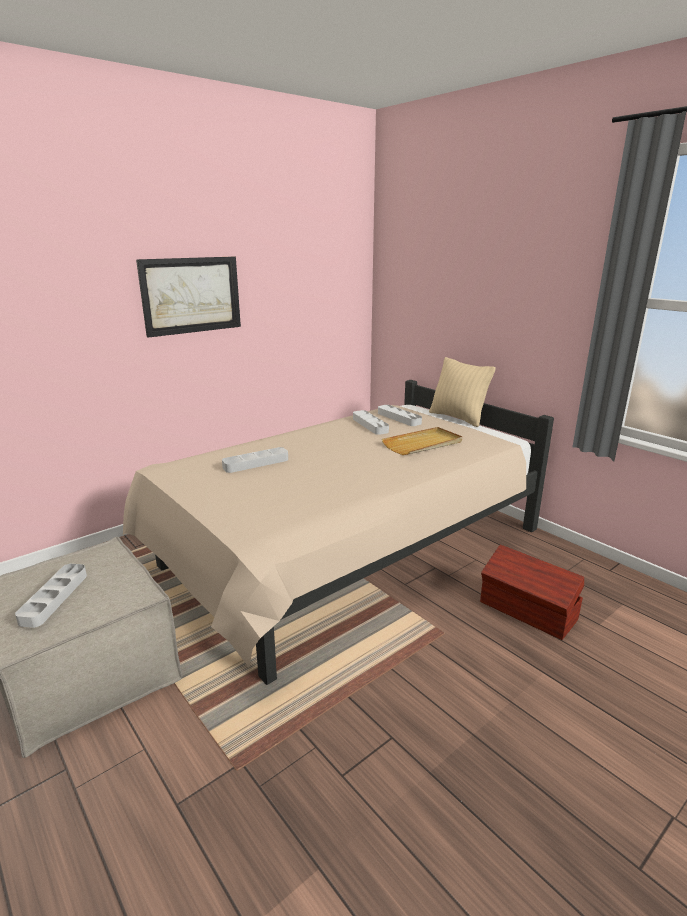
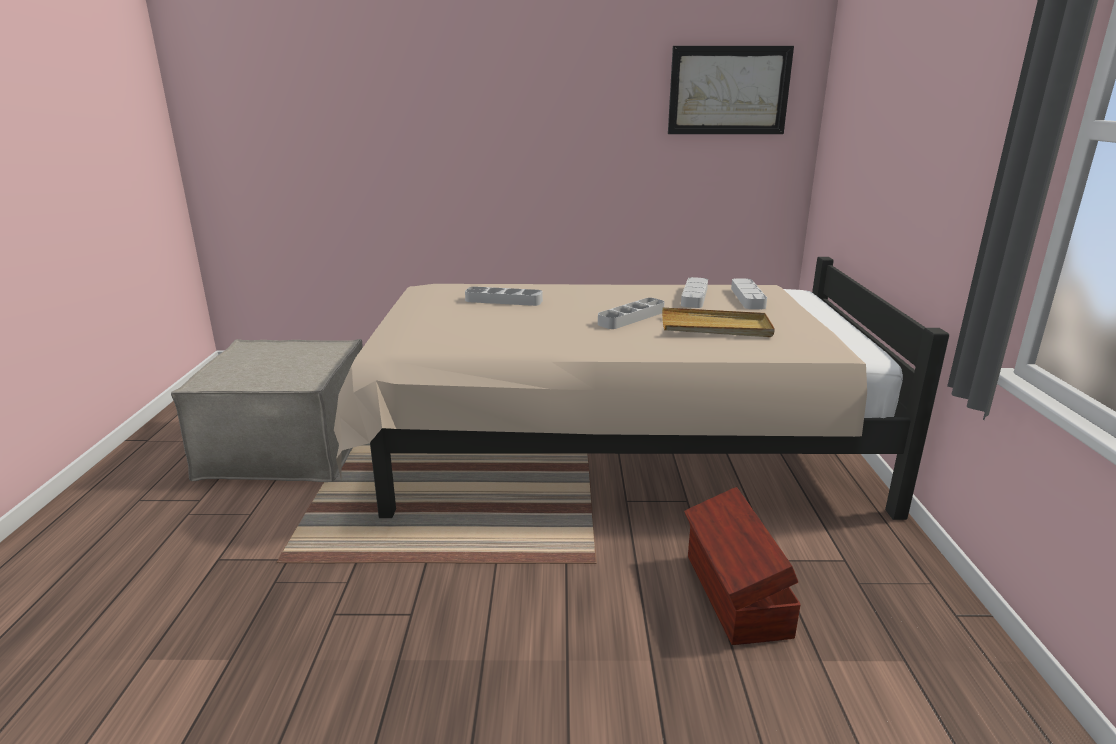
camera: 40 degrees right, 0 degrees up
grey tray [15,564,87,628] -> grey tray moved to [598,298,665,329]
picture [136,257,241,338] -> picture moved to [668,46,794,134]
beige pillow [429,357,496,427] -> none

